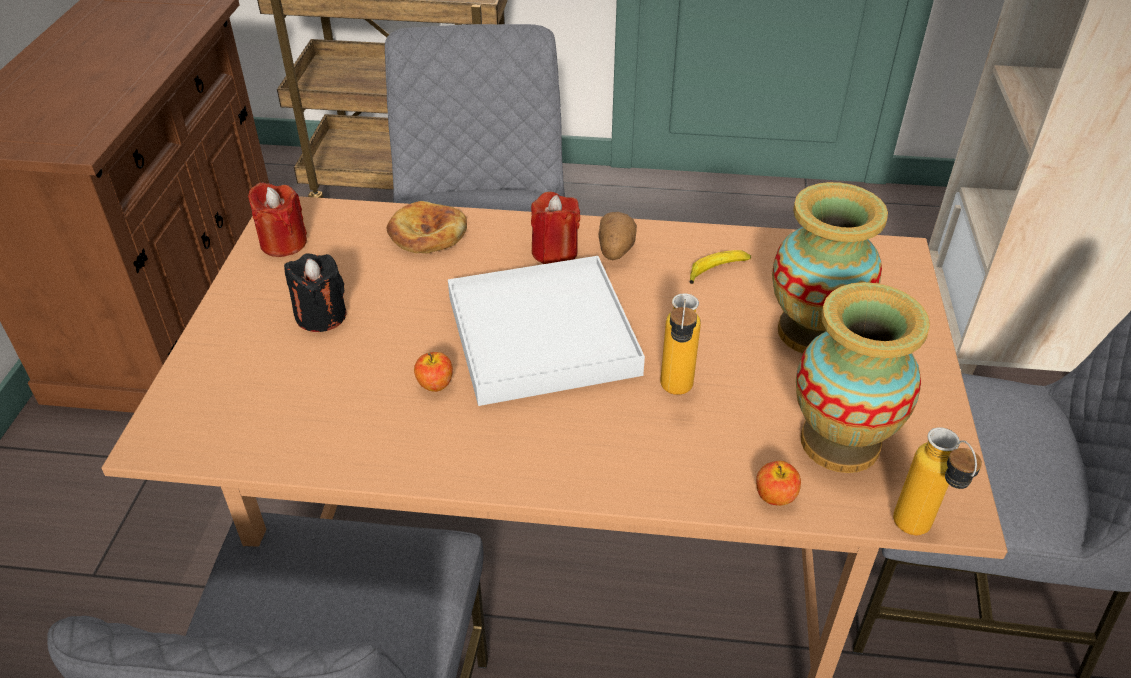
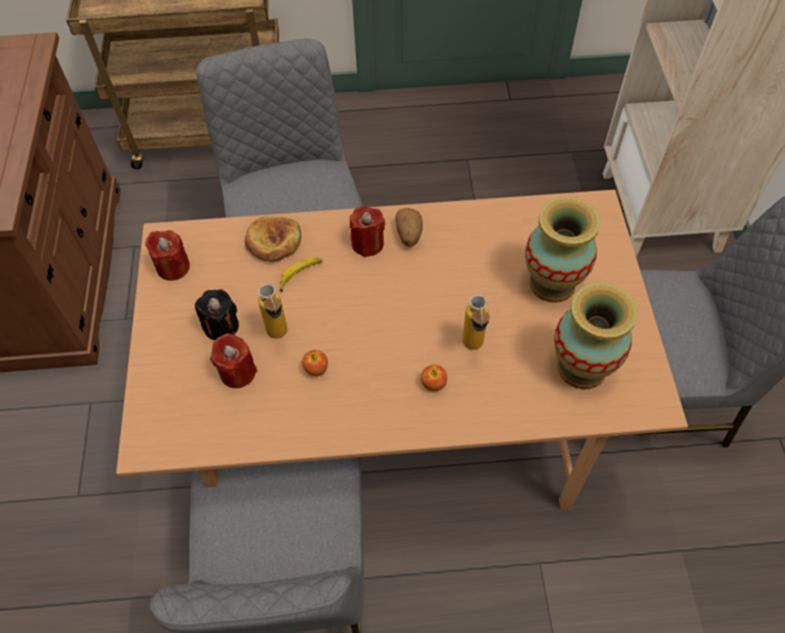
camera: 10 degrees left, 15 degrees up
white tray [448,256,645,406] -> none
banana [690,250,751,284] -> banana moved to [280,257,322,292]
apple [756,461,801,506] -> apple moved to [421,365,447,391]
bottle [893,427,982,535] -> bottle moved to [258,284,287,339]
none -> red candle [210,333,257,388]

